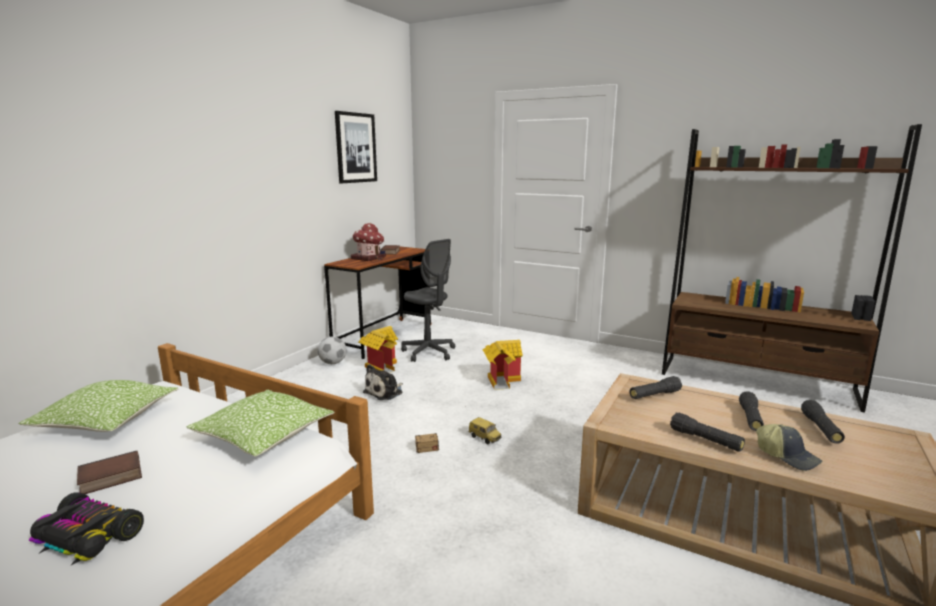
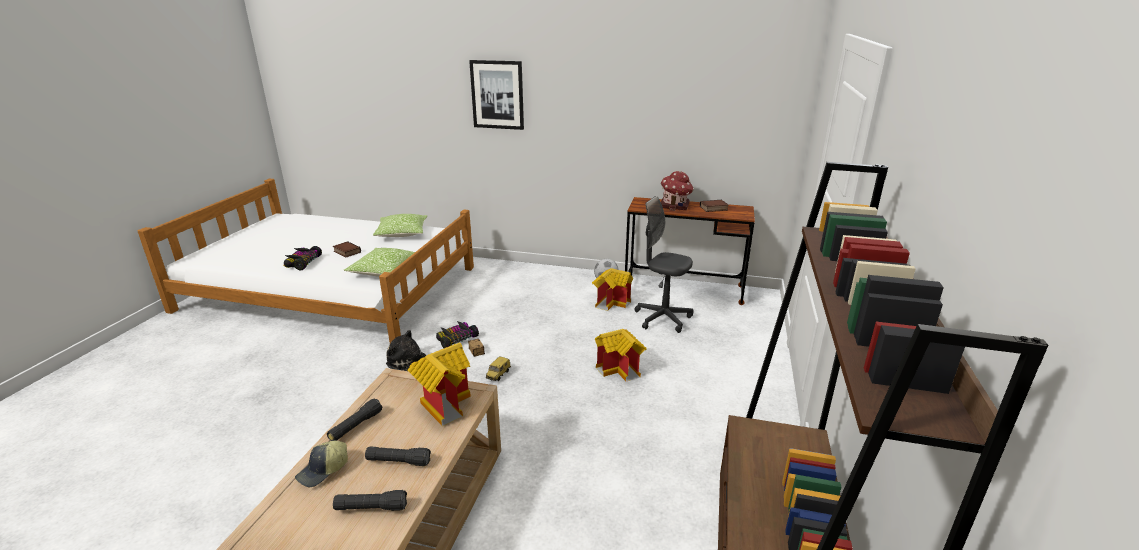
camera: 75 degrees right, 10 degrees up
picture [335,111,377,183] -> picture moved to [469,60,524,130]
plush toy [363,364,403,400] -> plush toy moved to [386,330,426,371]
grey office chair [401,239,455,362] -> grey office chair turned 90 degrees clockwise [634,196,694,333]
black flashlight [630,376,682,399] -> toy house [407,342,471,426]
none -> toy car [436,321,479,348]

